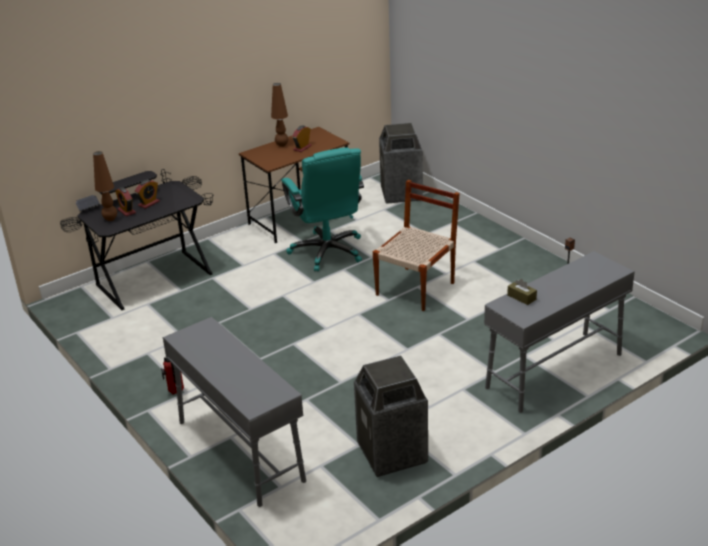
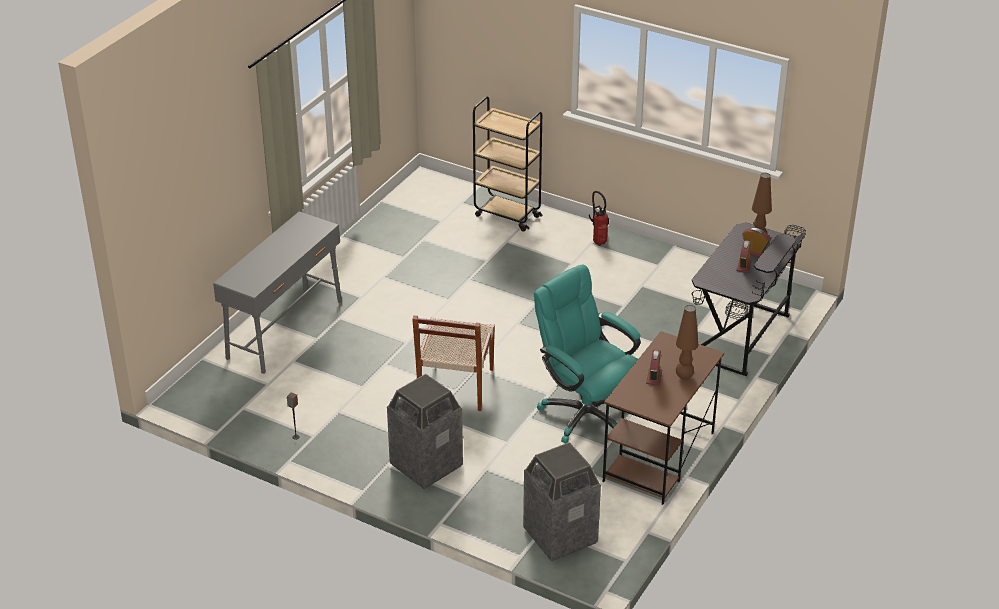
camera: 155 degrees right, 5 degrees up
grey console table [163,317,306,507] -> brown cart [473,96,543,232]
trash can [354,356,428,477] -> trash can moved to [387,374,463,489]
brown tissue box [507,279,537,305] -> none

